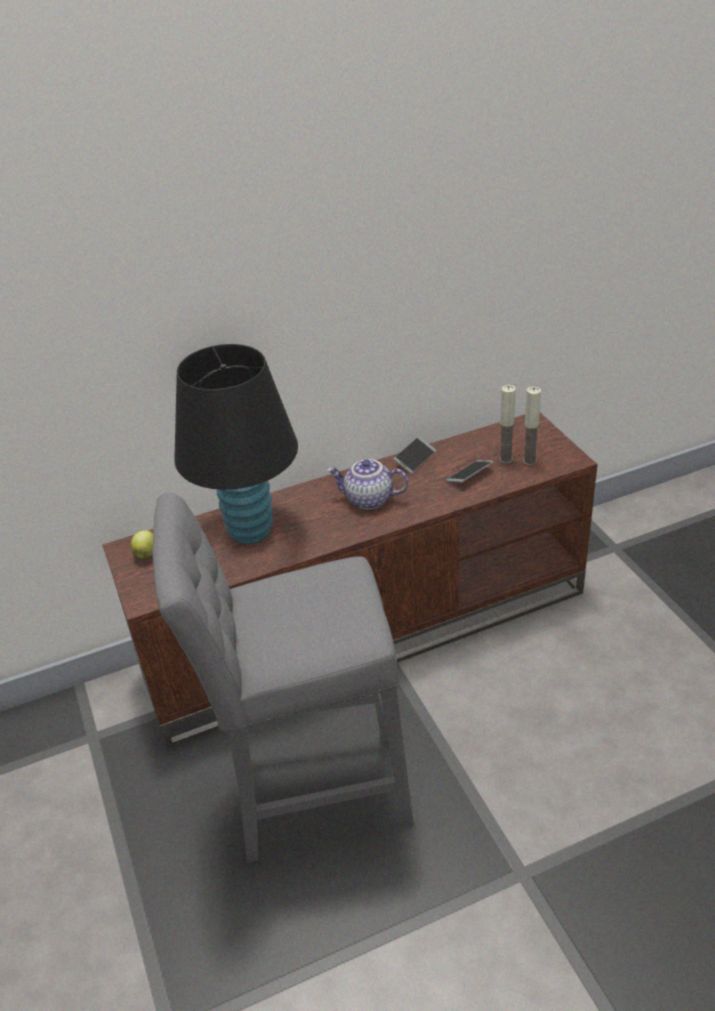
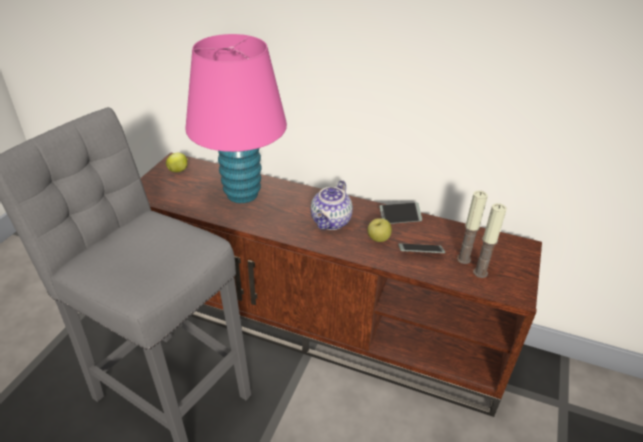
camera: 40 degrees right, 0 degrees up
black table lamp [174,344,298,544] -> pink table lamp [185,34,287,203]
teapot [327,459,408,509] -> teapot turned 120 degrees counterclockwise [311,180,353,230]
none -> apple [368,218,392,242]

